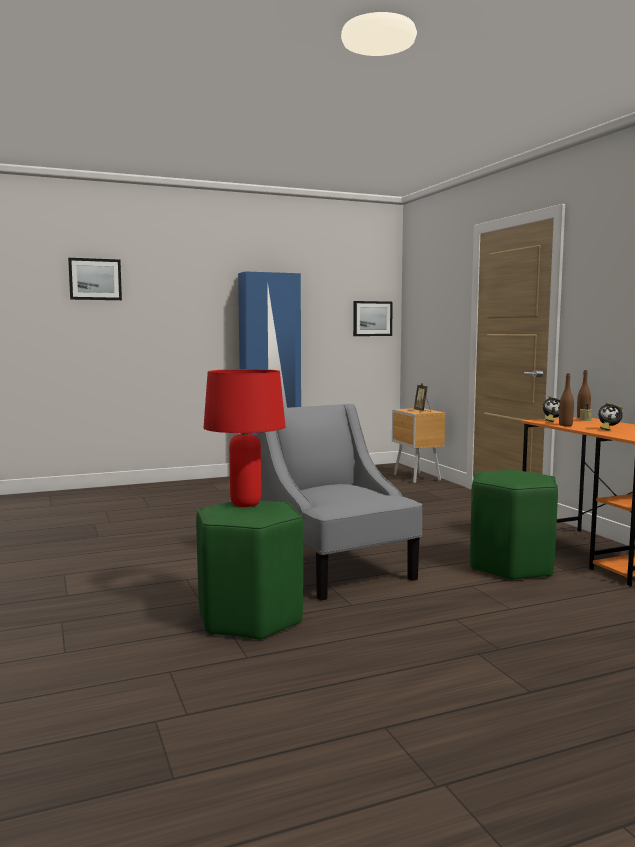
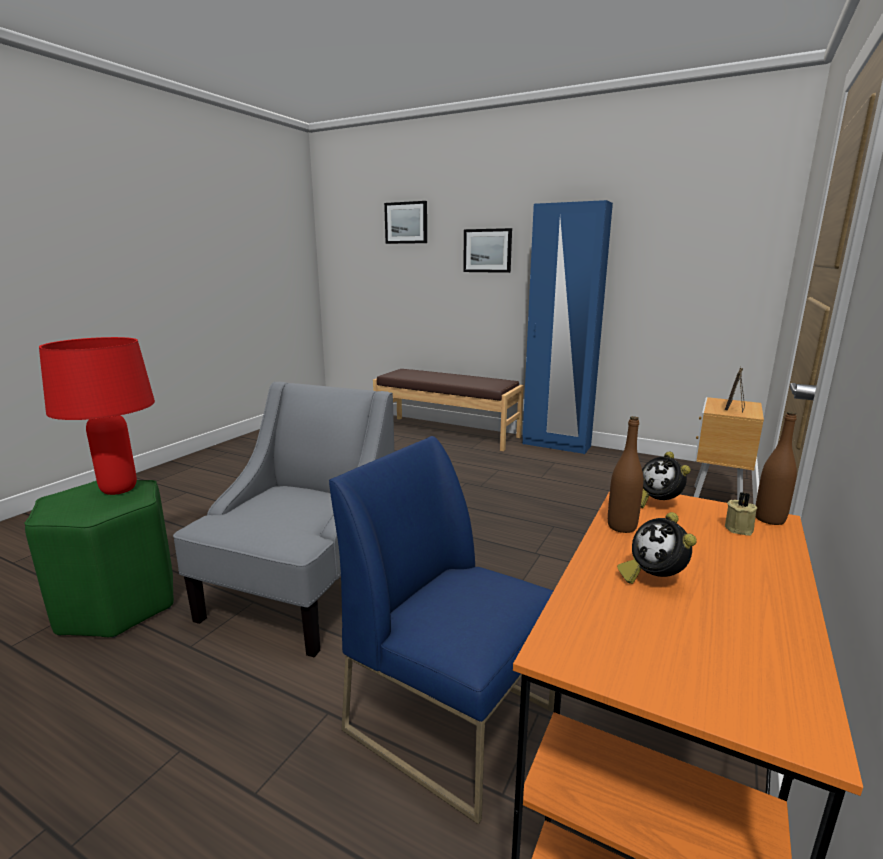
camera: 50 degrees right, 10 degrees up
picture [353,301,393,336] -> picture moved to [463,228,512,273]
green stool [470,470,558,581] -> blue chair [329,436,555,824]
none -> brown bench [373,369,524,451]

